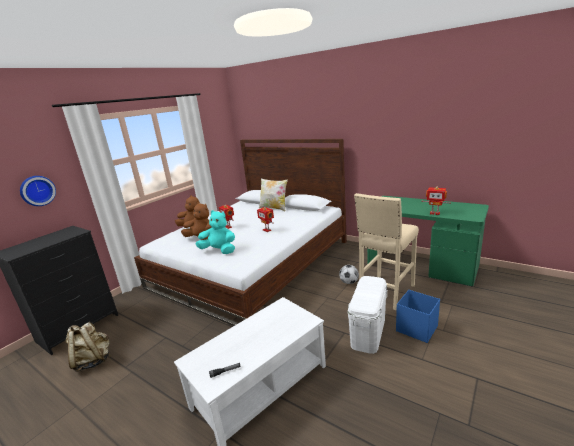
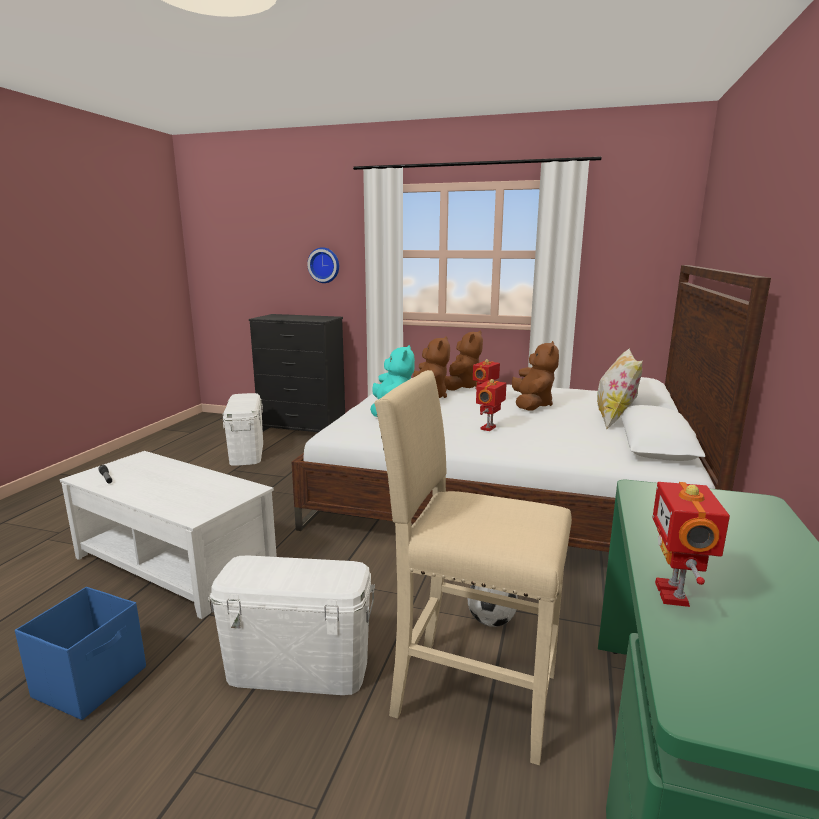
camera: 70 degrees right, 5 degrees down
beige backpack [66,322,110,372] -> white storage box [223,393,263,466]
blue storage box [396,290,440,343] -> blue storage box moved to [15,587,146,720]
none -> brown plush toy [512,341,559,411]

